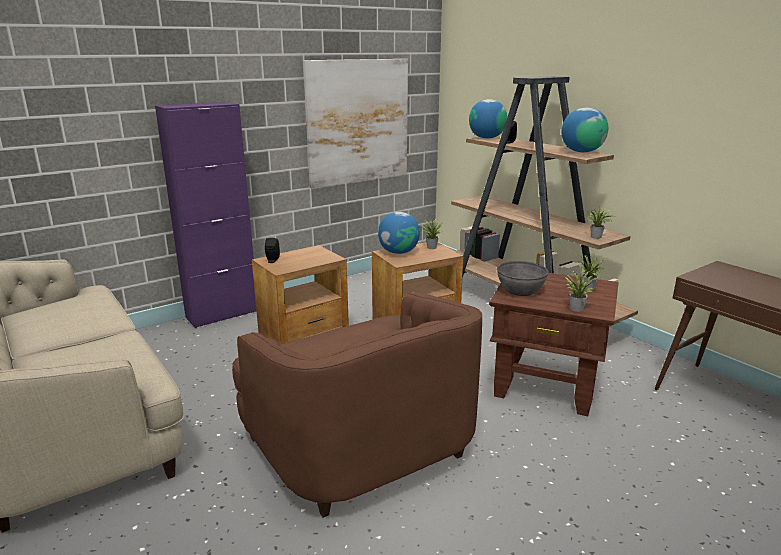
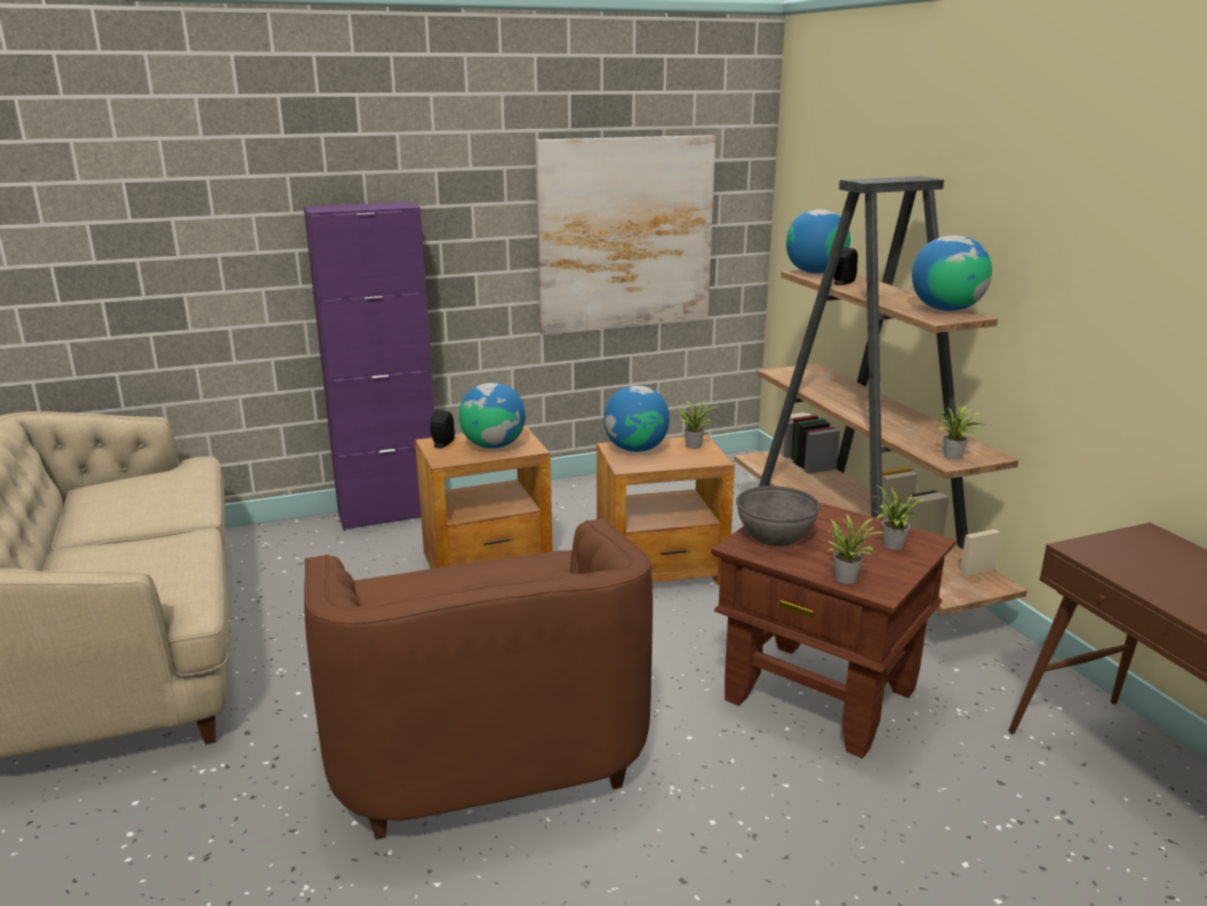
camera: 15 degrees right, 0 degrees up
none -> globe [459,383,526,448]

